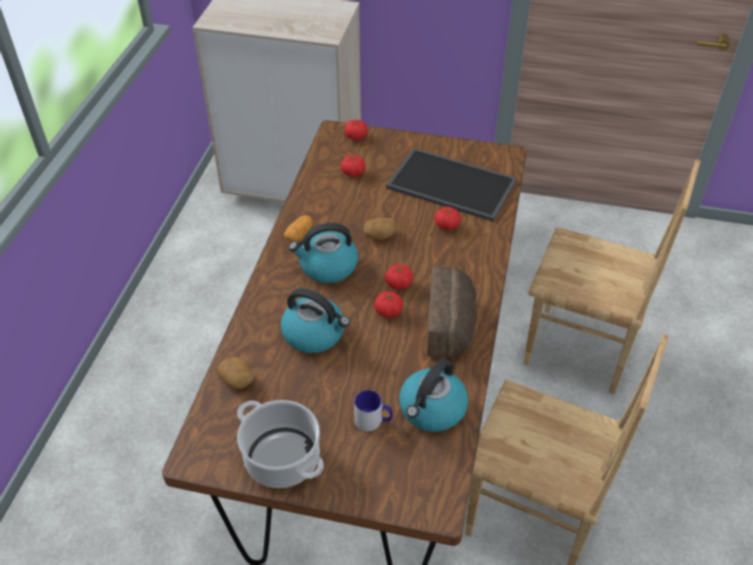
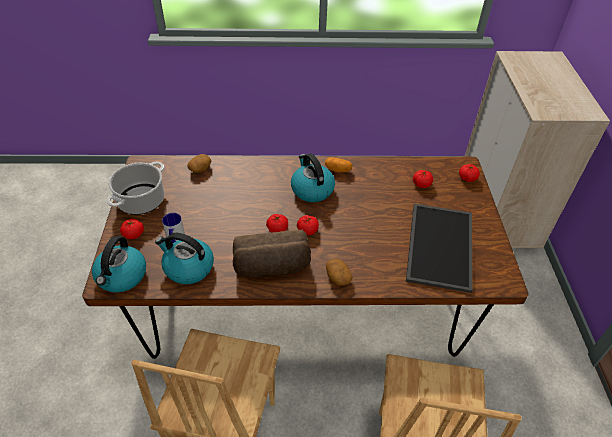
camera: 75 degrees right, 0 degrees up
kettle [281,288,350,353] -> kettle moved to [92,236,146,292]
potato [363,218,397,240] -> potato moved to [326,259,353,285]
tomato [434,207,461,230] -> tomato moved to [120,219,144,239]

